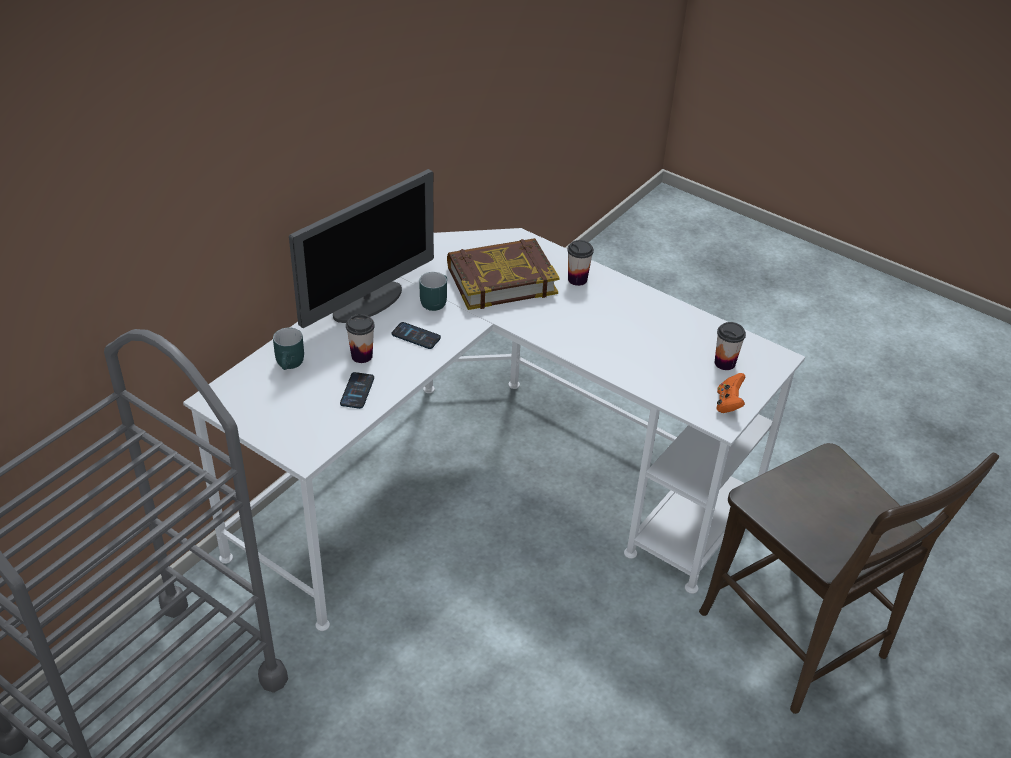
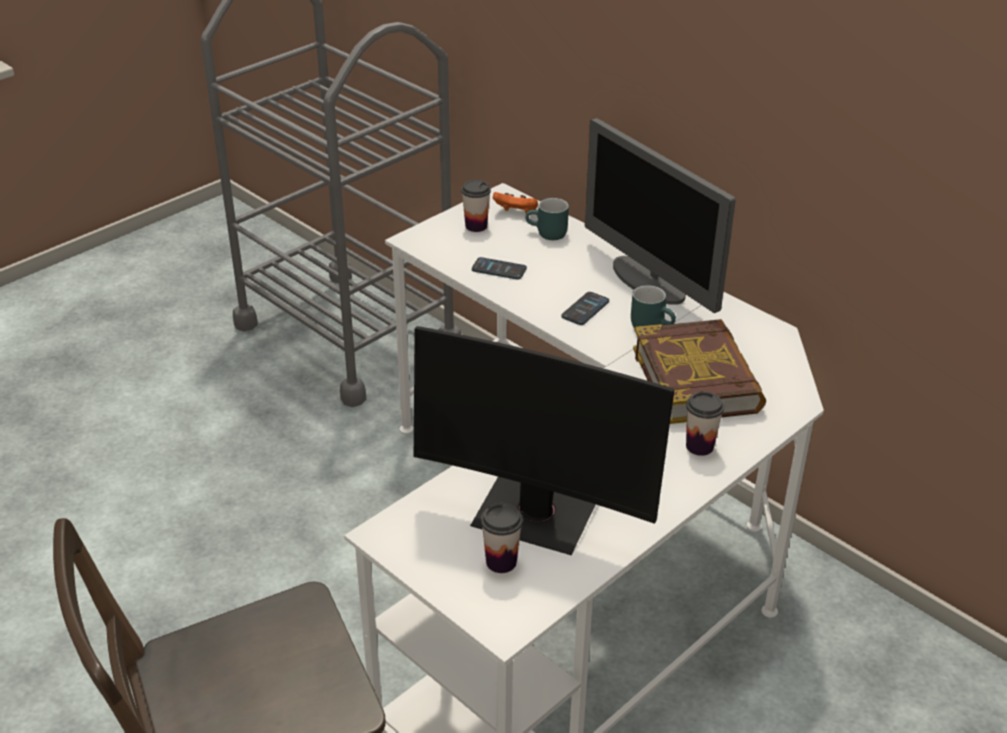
camera: 100 degrees right, 5 degrees down
cup [346,314,375,363] -> cup moved to [461,180,491,232]
orange game controller [716,373,746,413] -> orange game controller moved to [493,192,538,213]
none -> monitor [414,326,675,555]

